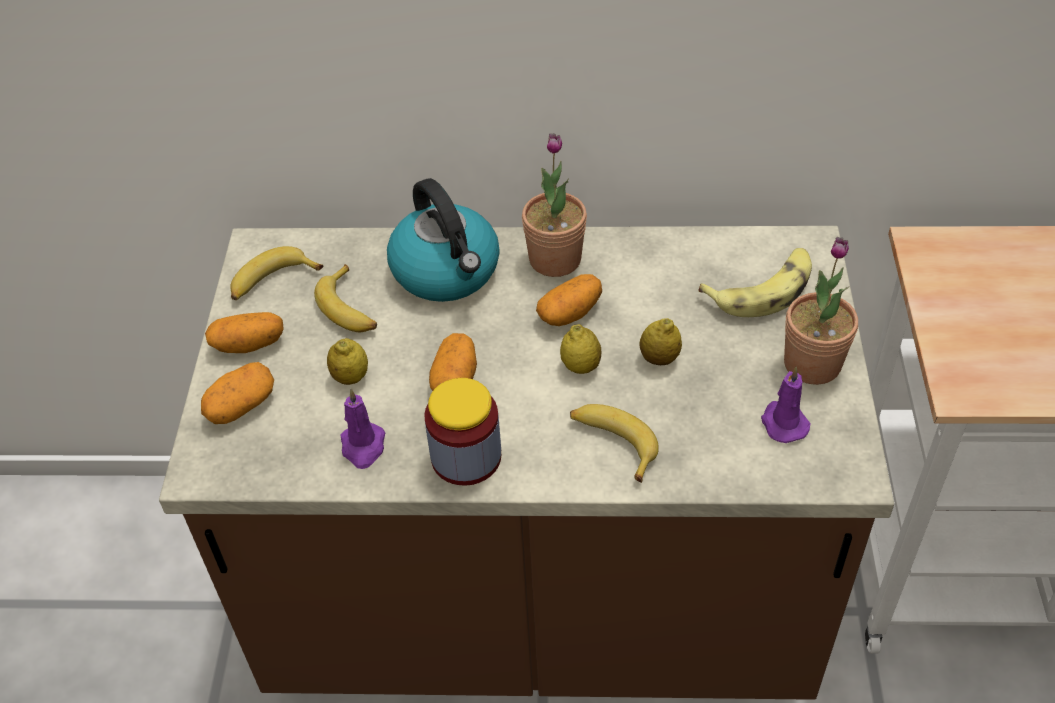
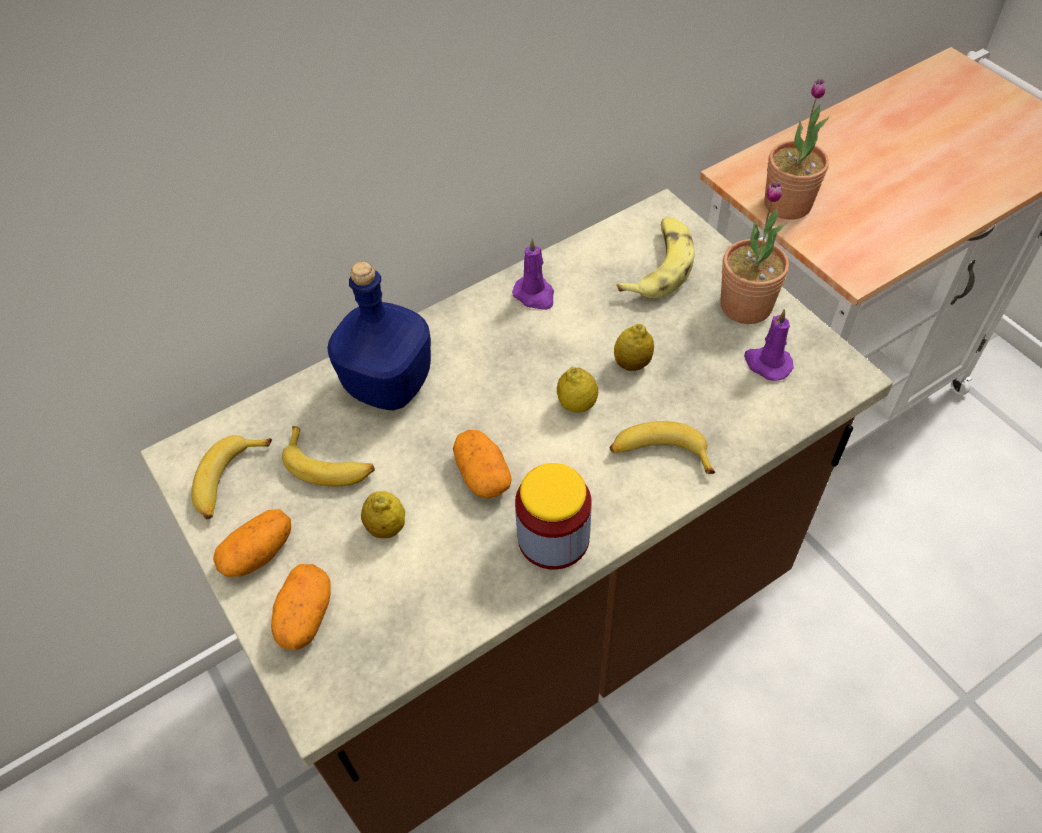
camera: 35 degrees left, 5 degrees up
purple candle [340,389,385,469] -> purple candle moved to [512,238,554,310]
kettle [387,178,500,302] -> blue bottle [327,261,431,410]
potted plant [522,133,587,277] -> potted plant moved to [764,79,829,220]
potato [536,274,602,326] -> none

